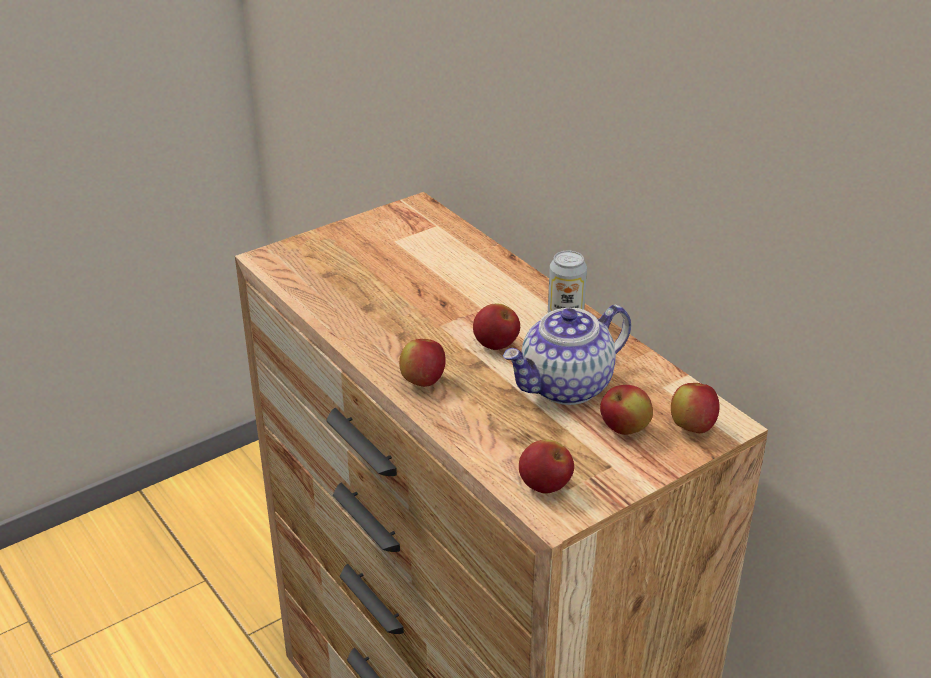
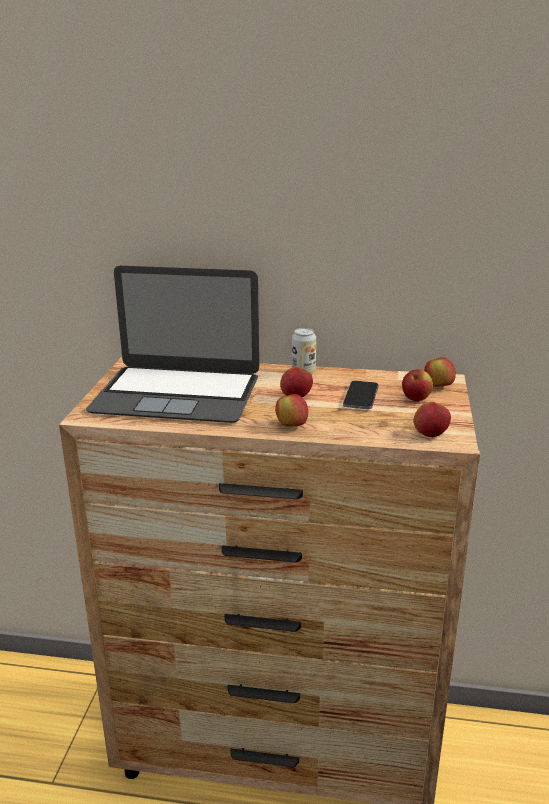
camera: 45 degrees left, 10 degrees down
teapot [503,305,631,405] -> phone [343,381,378,409]
none -> laptop [86,266,259,423]

